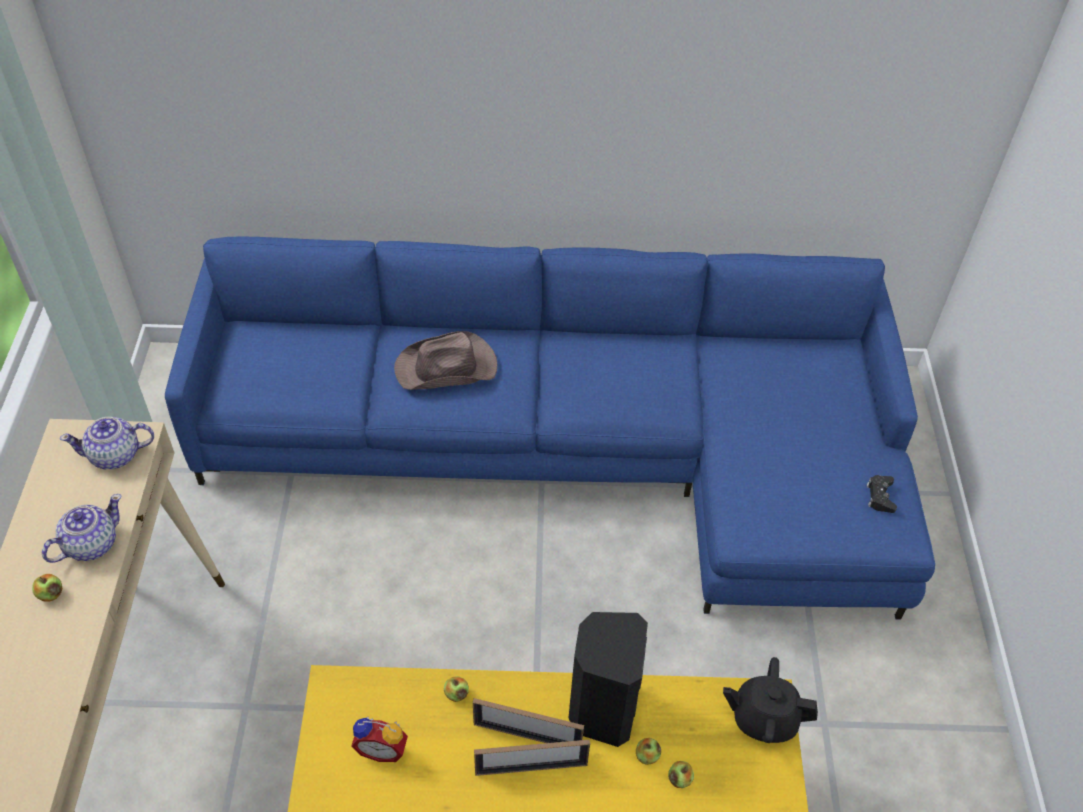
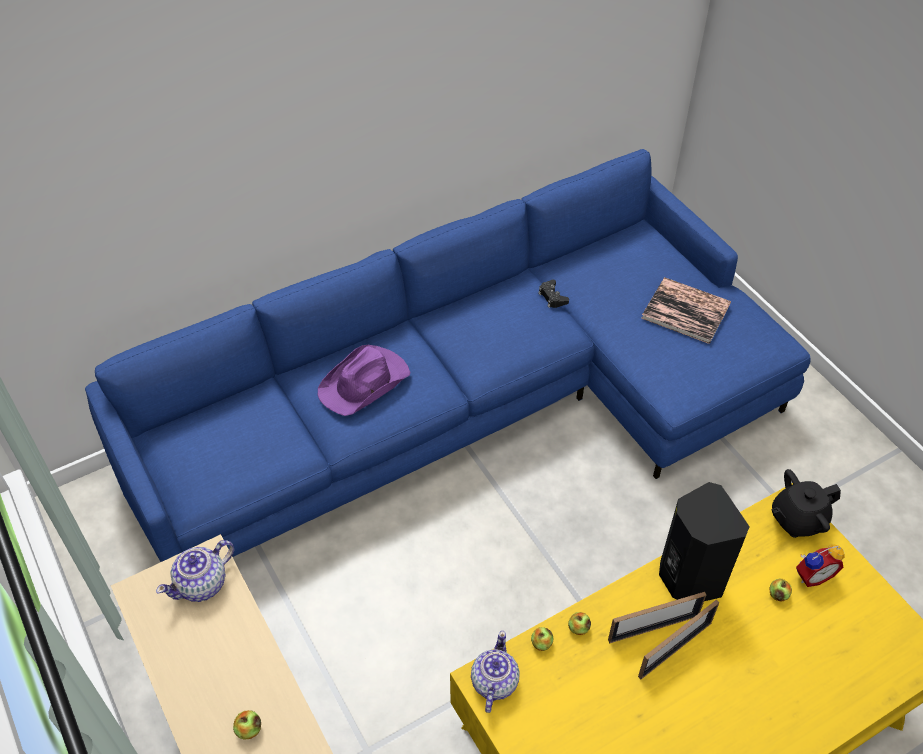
camera: 30 degrees left, 0 degrees up
teapot [42,494,121,563] -> teapot moved to [471,631,520,713]
alarm clock [351,717,408,762] -> alarm clock moved to [796,545,845,587]
brown hat [394,331,497,390] -> purple hat [318,345,411,416]
apple [636,738,661,765] -> apple moved to [531,627,553,651]
black game controller [867,475,897,513] -> black game controller moved to [538,280,569,308]
none -> book [641,277,731,344]

